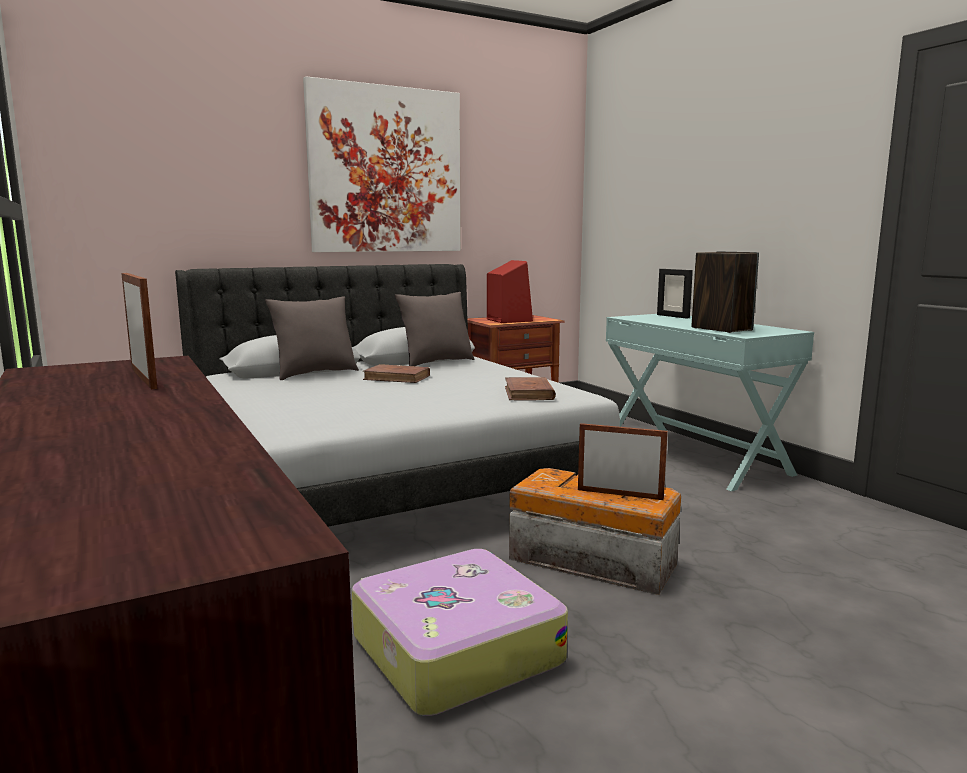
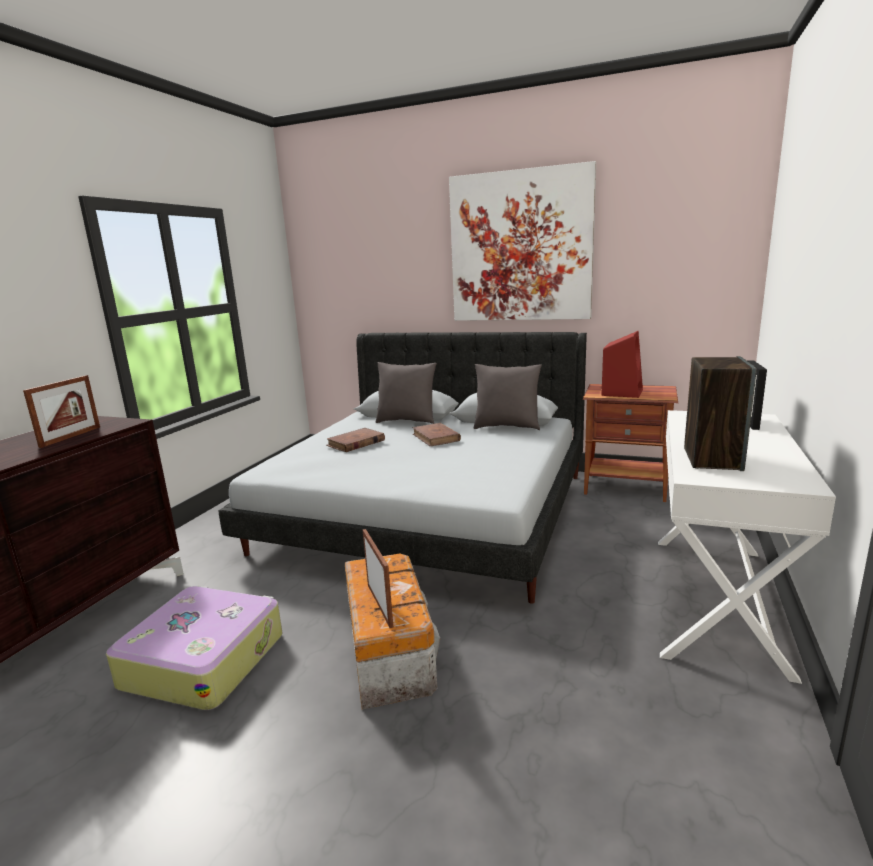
camera: 50 degrees right, 5 degrees up
brown book [505,377,556,400] -> brown book moved to [326,428,385,452]
turquoise desk [606,314,814,491] -> white desk [658,410,836,684]

